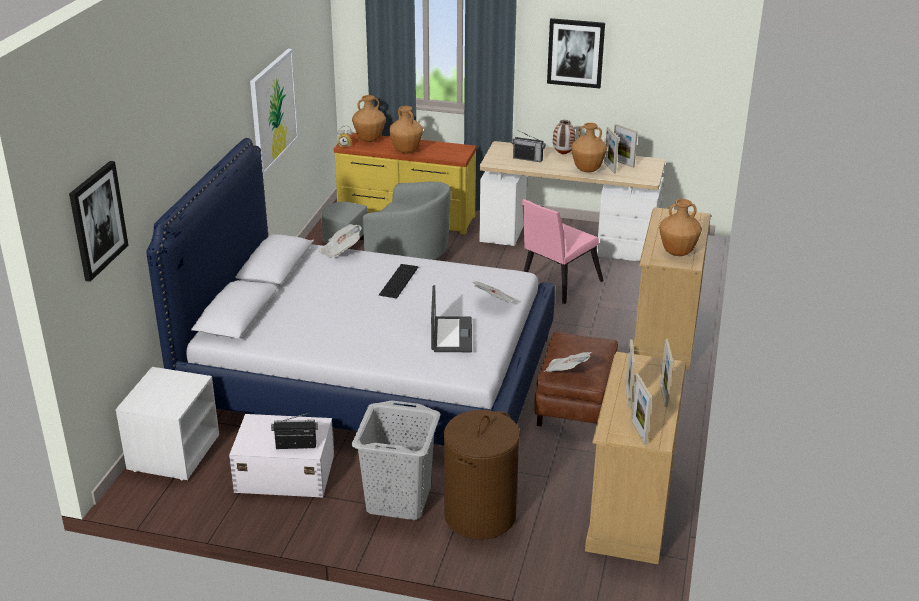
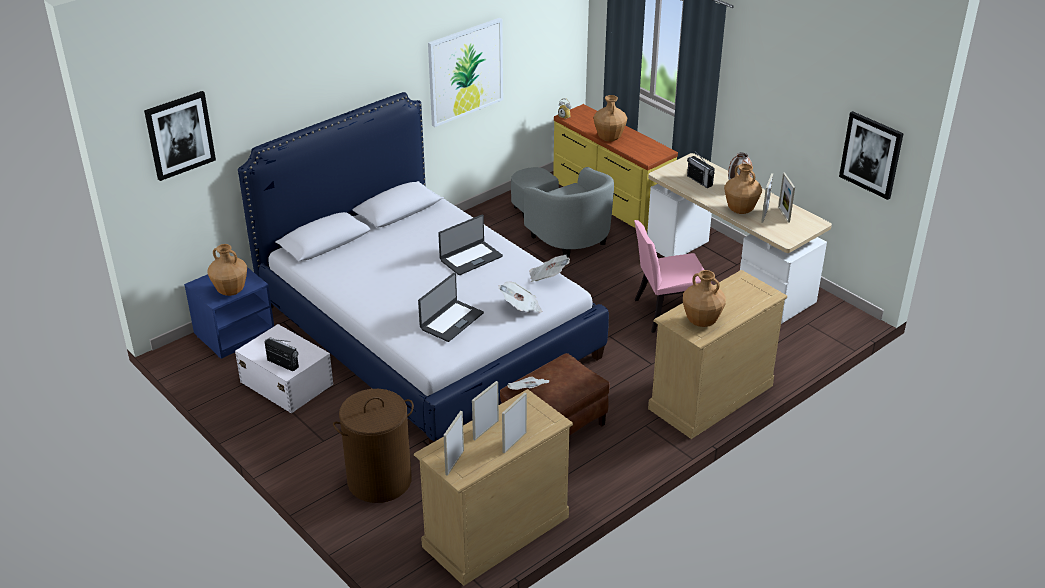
camera: 35 degrees right, 5 degrees up
white nightstand [115,367,219,480] -> blue nightstand [184,267,274,359]
newspaper [319,224,362,258] -> newspaper moved to [529,255,570,282]
brown vase [352,95,386,142] -> brown vase moved to [207,244,247,296]
grey laundry basket [352,400,441,520] -> none
keyboard [379,264,418,298] -> laptop [438,214,503,275]
picture [547,18,605,88] -> picture moved to [839,111,904,200]

